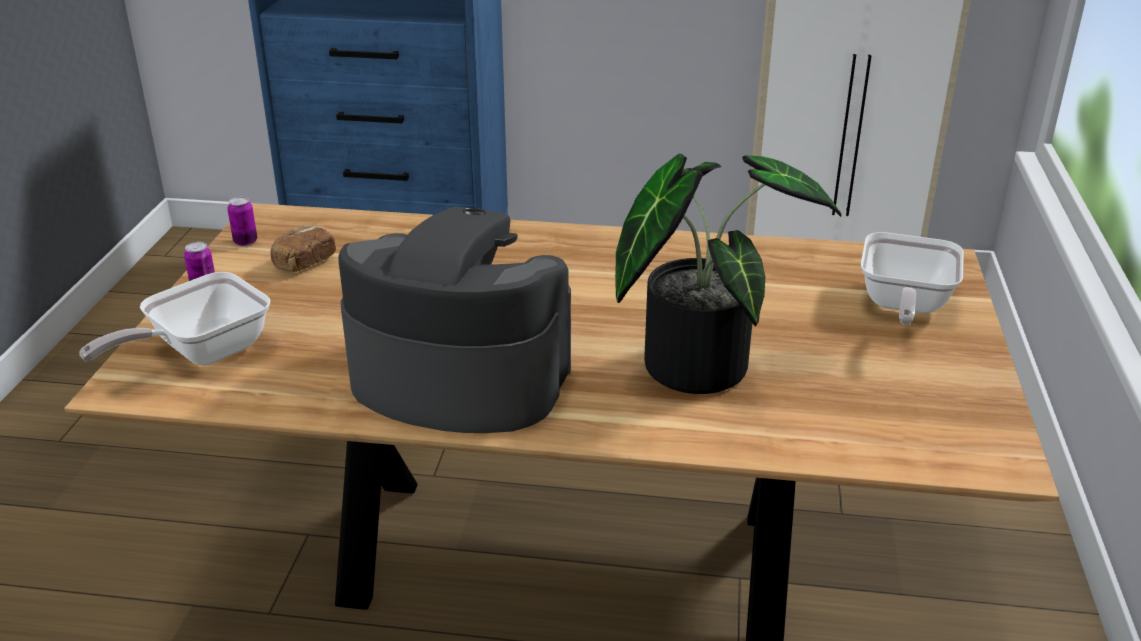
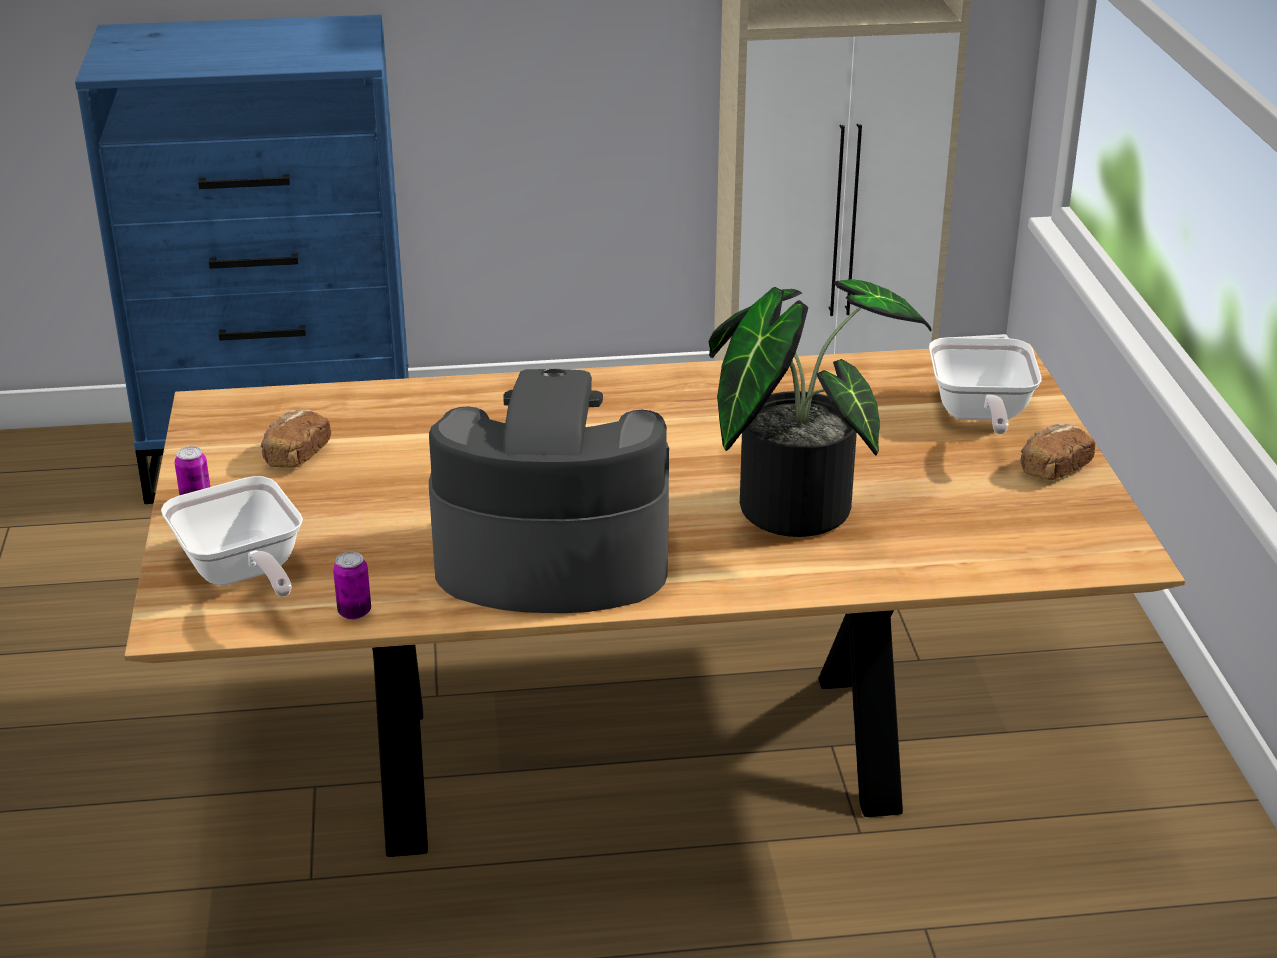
camera: 15 degrees left, 0 degrees up
frying pan [80,272,270,365] -> frying pan turned 60 degrees counterclockwise [161,476,303,597]
can [227,197,257,246] -> can moved to [333,552,371,620]
none -> bread [1020,424,1096,480]

